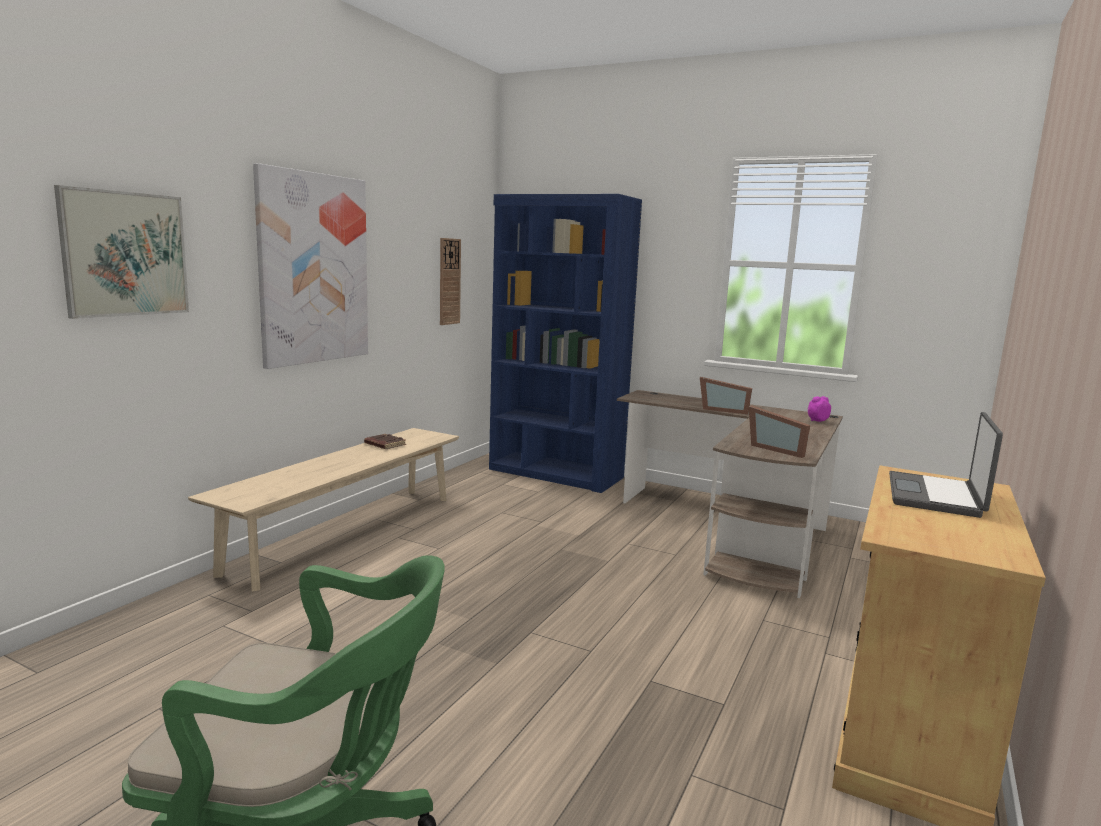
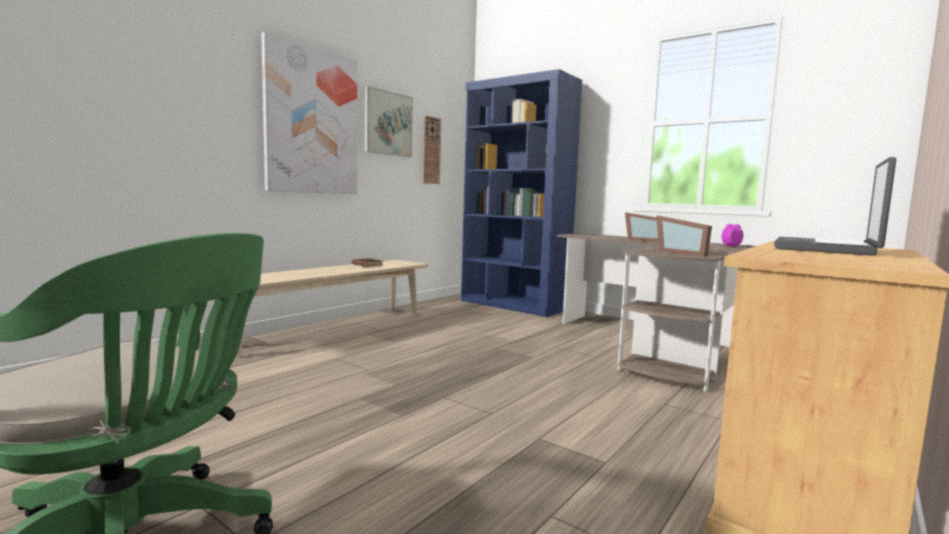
camera: 10 degrees right, 5 degrees down
picture [54,185,189,319] -> picture moved to [365,86,413,157]

